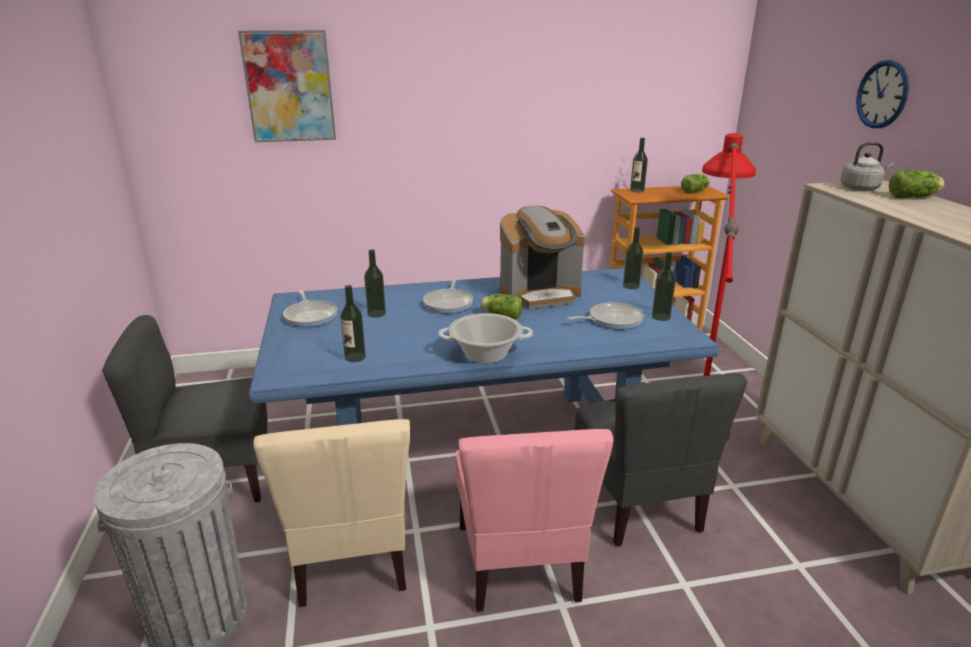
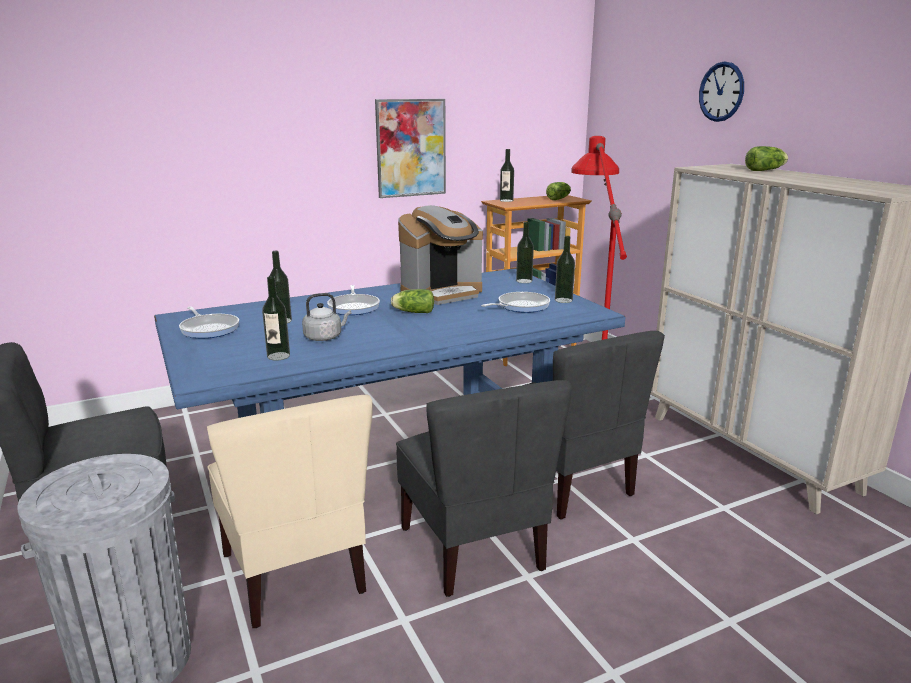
camera: 15 degrees left, 5 degrees down
picture [238,30,336,142] -> picture moved to [375,99,446,198]
cooking pot [438,313,533,363] -> none
pink chair [456,429,614,611] -> grey chair [396,380,573,597]
grey kettle [840,142,895,191] -> grey kettle moved to [302,293,351,341]

